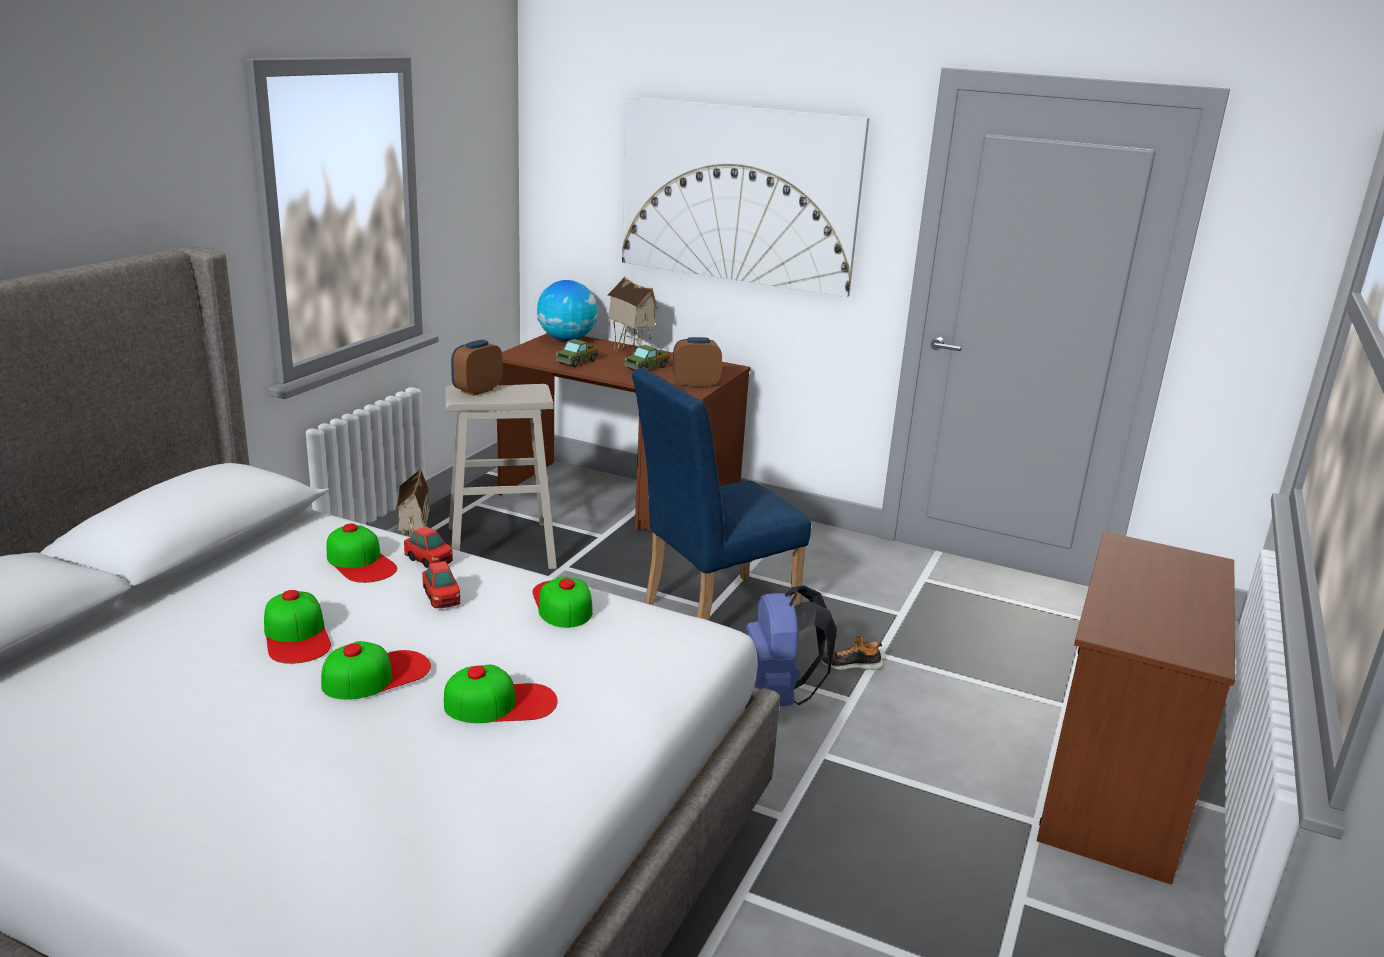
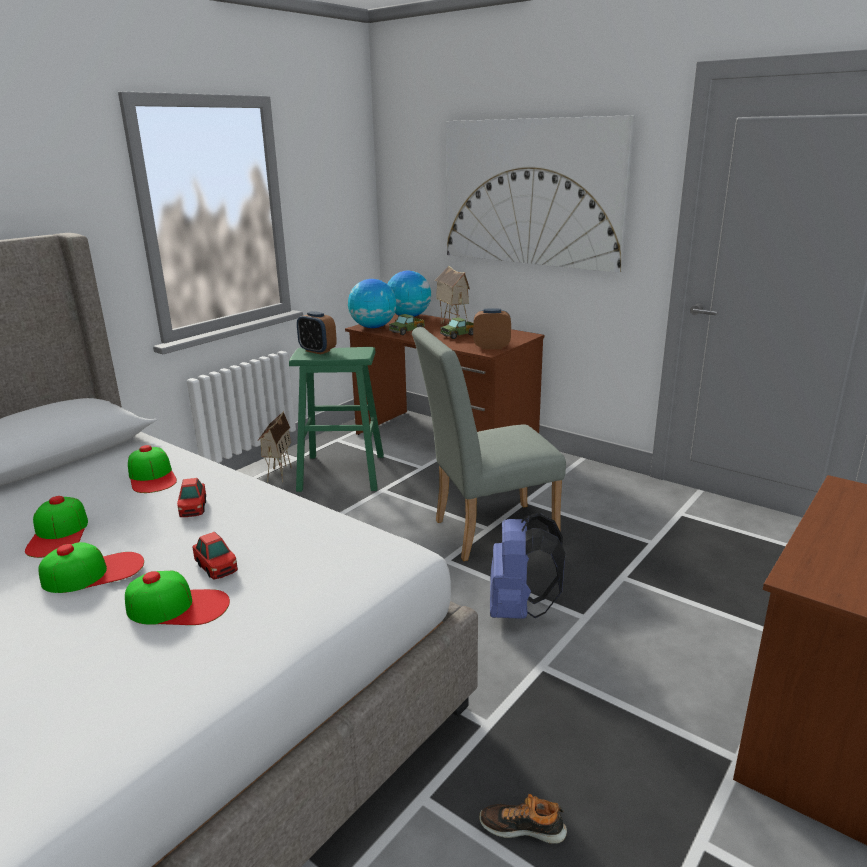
camera: 15 degrees right, 0 degrees up
toy car [404,526,453,568] -> toy car moved to [192,532,238,579]
beige stool [445,384,557,569] -> green stool [289,347,384,492]
alarm clock [451,340,502,396] -> alarm clock turned 105 degrees counterclockwise [297,311,337,354]
cap [532,577,593,628] -> none
blue chair [632,368,811,620] -> grey chair [412,327,566,561]
shoe [821,635,884,670] -> shoe moved to [479,794,567,844]
none -> globe [348,279,396,328]

